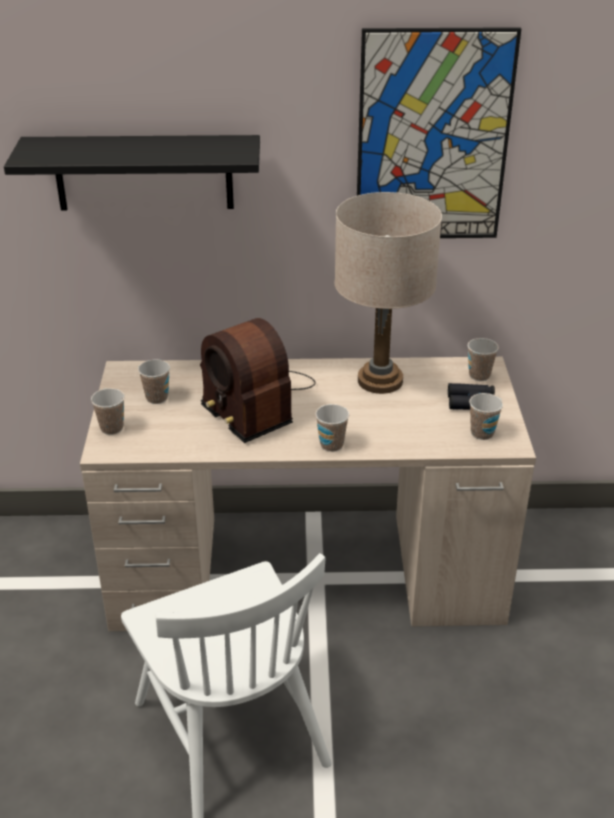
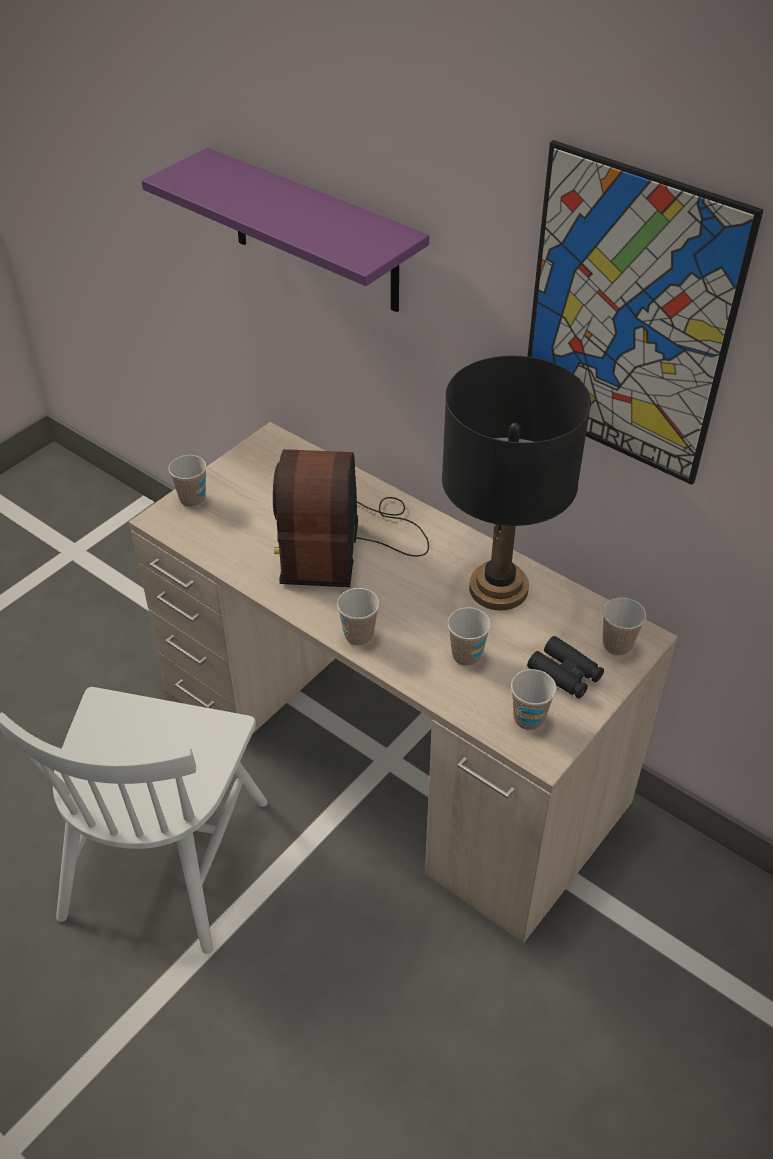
camera: 40 degrees right, 10 degrees up
black shelf [4,135,260,211] -> purple shelf [141,148,429,312]
cup [138,359,170,404] -> cup moved to [447,607,491,666]
beige table lamp [335,192,442,394] -> black table lamp [442,356,591,610]

